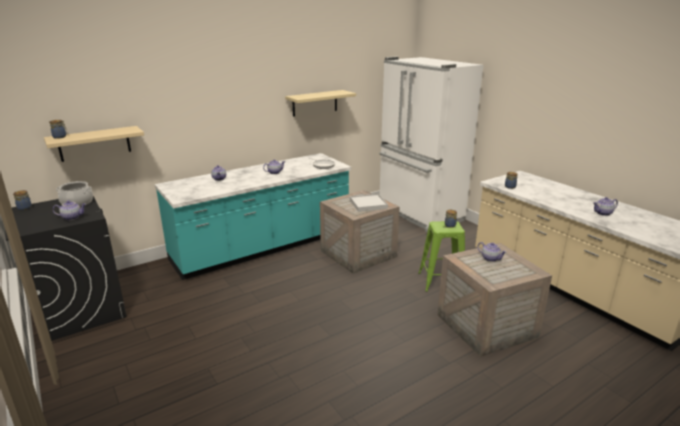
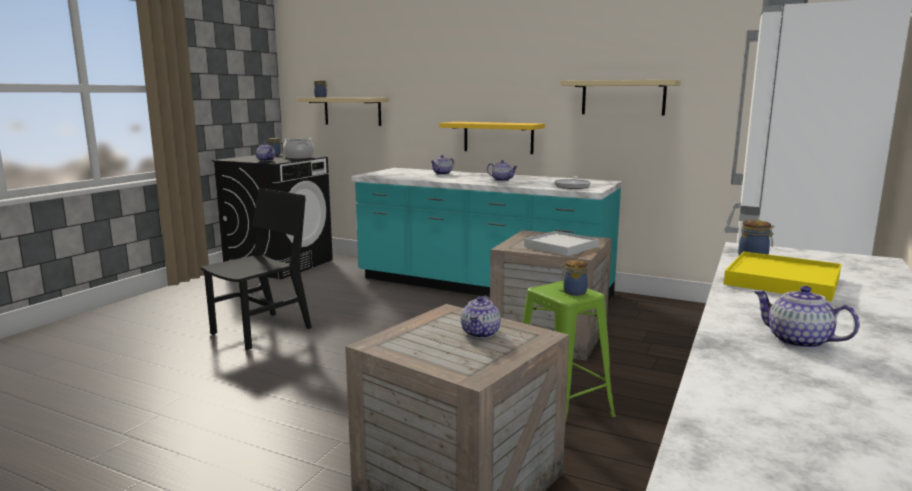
camera: 60 degrees right, 10 degrees down
none -> black chair [201,188,312,350]
none -> yellow shelf [439,122,545,154]
none -> yellow tray [724,251,841,301]

